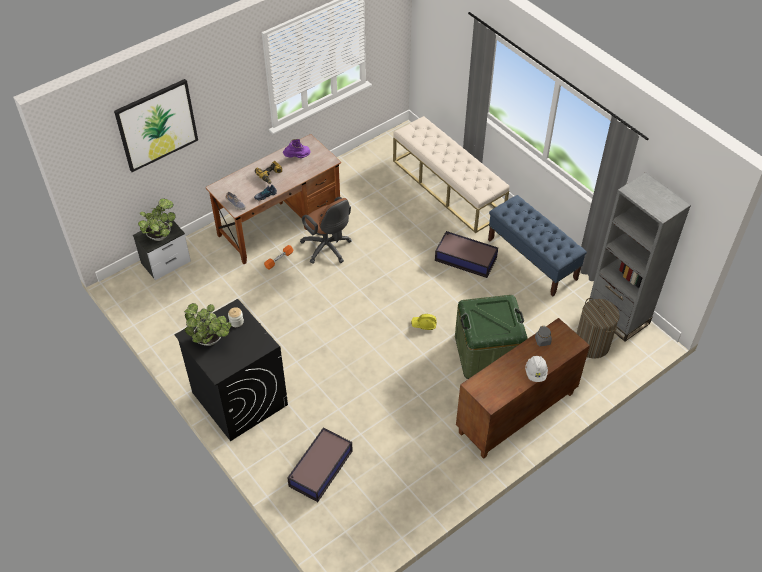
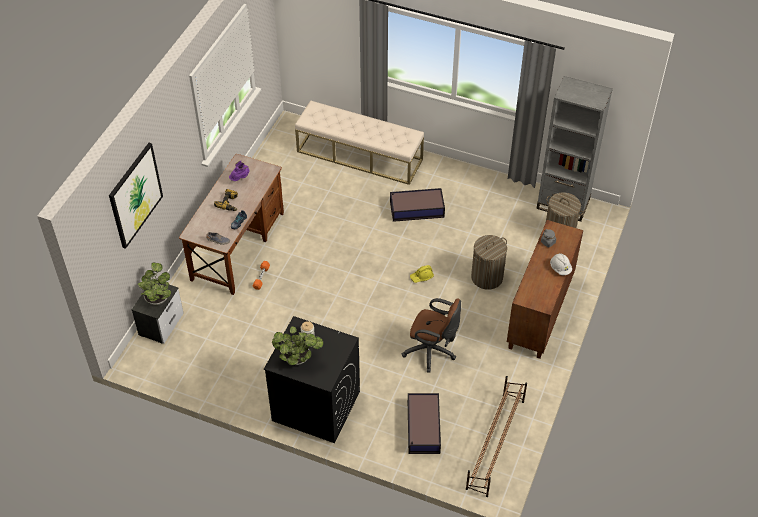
camera: 30 degrees left, 0 degrees up
brown office chair [300,197,352,264] -> brown office chair moved to [402,298,461,373]
green storage box [455,295,528,379] -> laundry basket [471,235,507,290]
blue bench [488,195,587,296] -> none
none -> brown shoe rack [466,376,527,497]

